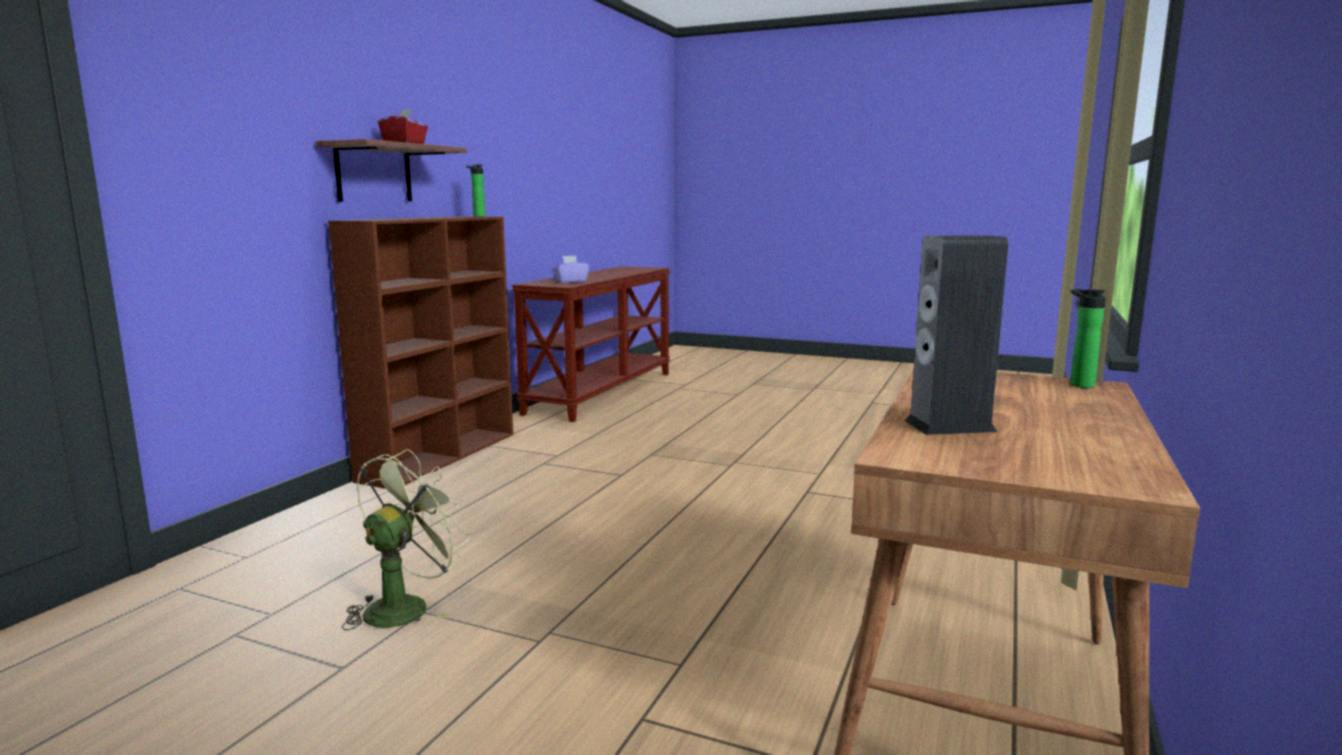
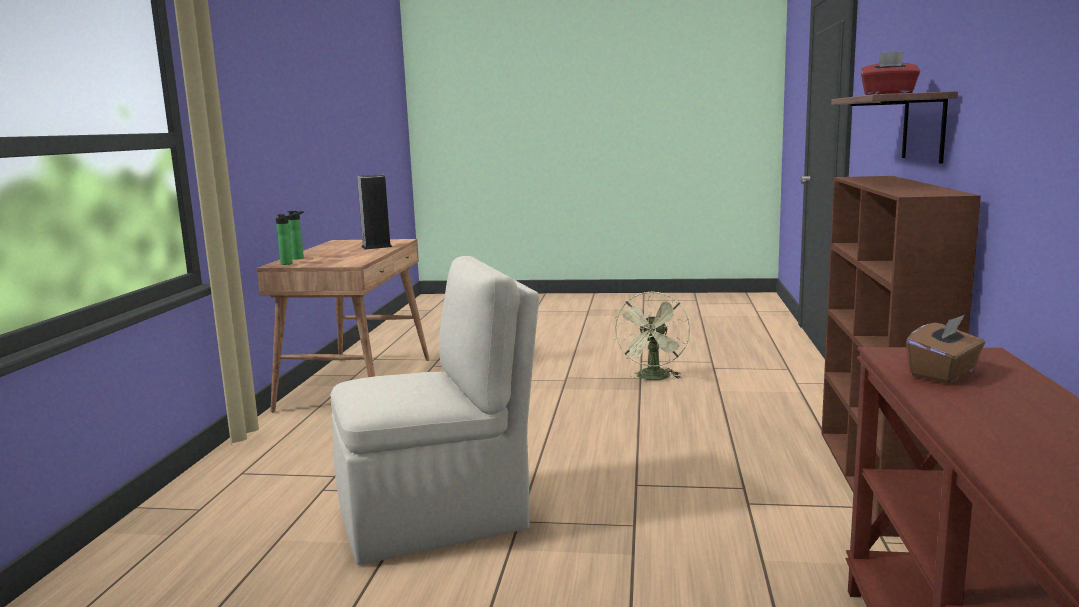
camera: 165 degrees right, 0 degrees up
bottle [466,165,485,217] -> bottle moved to [287,211,304,259]
purple tissue box [552,255,590,283] -> brown tissue box [906,315,985,384]
none -> beige chair [331,256,540,565]

